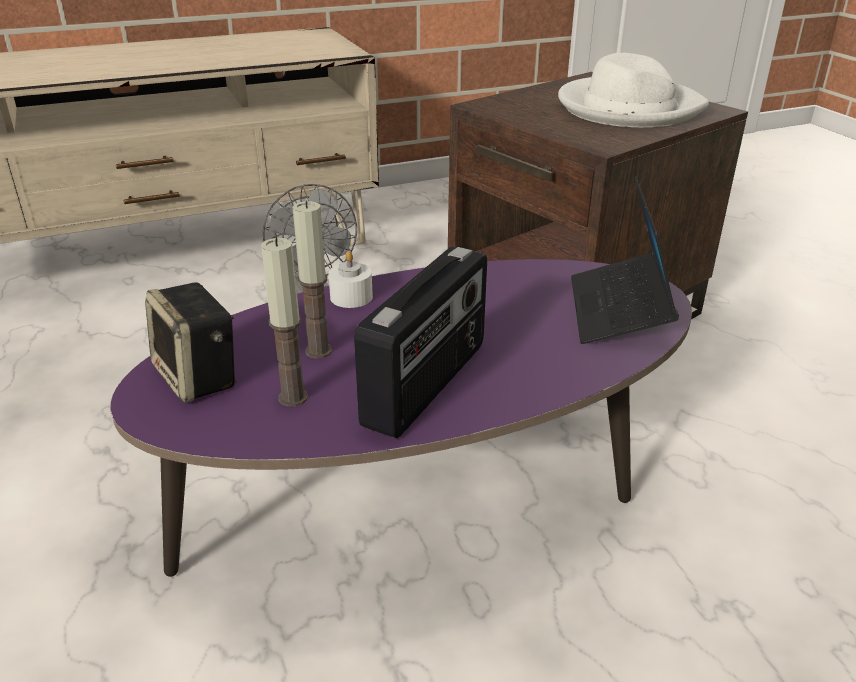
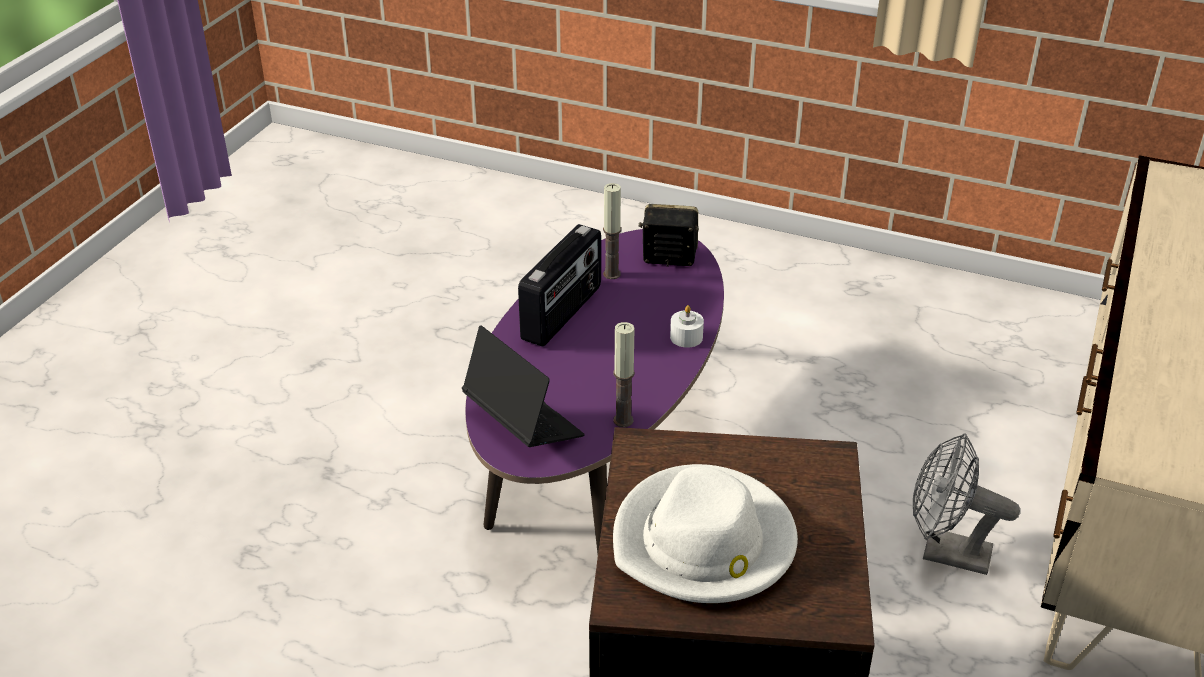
camera: 135 degrees right, 5 degrees up
candle [293,201,332,359] -> candle moved to [613,322,635,427]
radio [354,246,487,439] -> radio turned 135 degrees counterclockwise [518,224,601,347]

